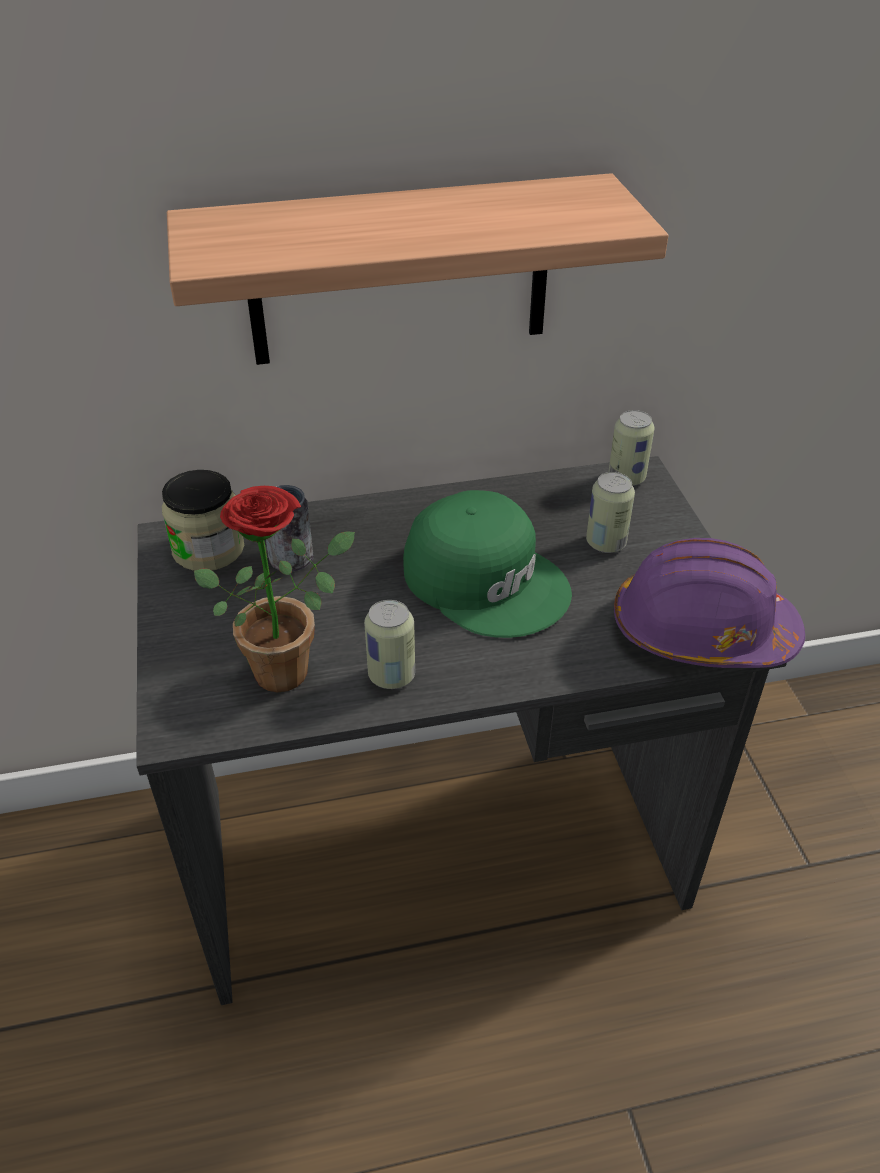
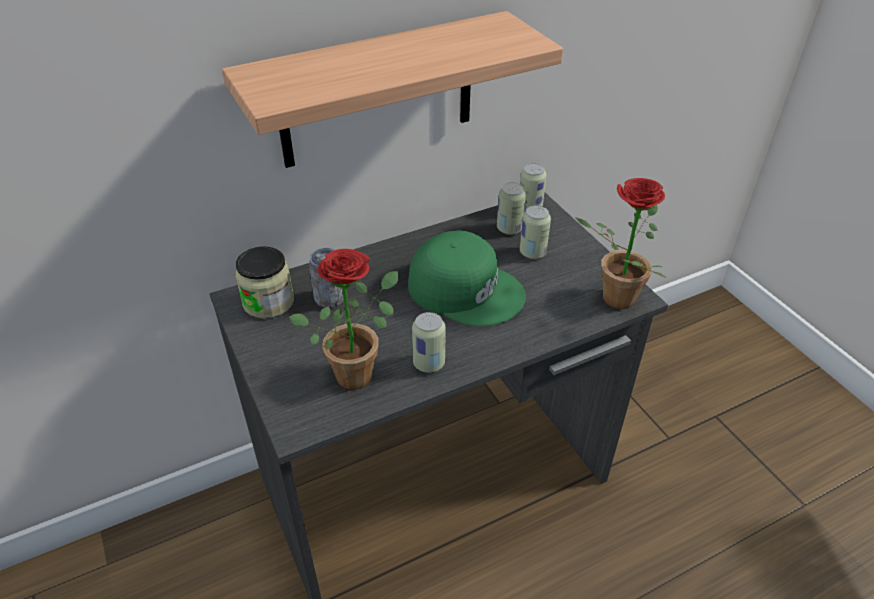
camera: 15 degrees left, 0 degrees up
purple hard hat [614,538,805,668] -> potted plant [575,178,666,309]
none -> can [497,182,526,235]

